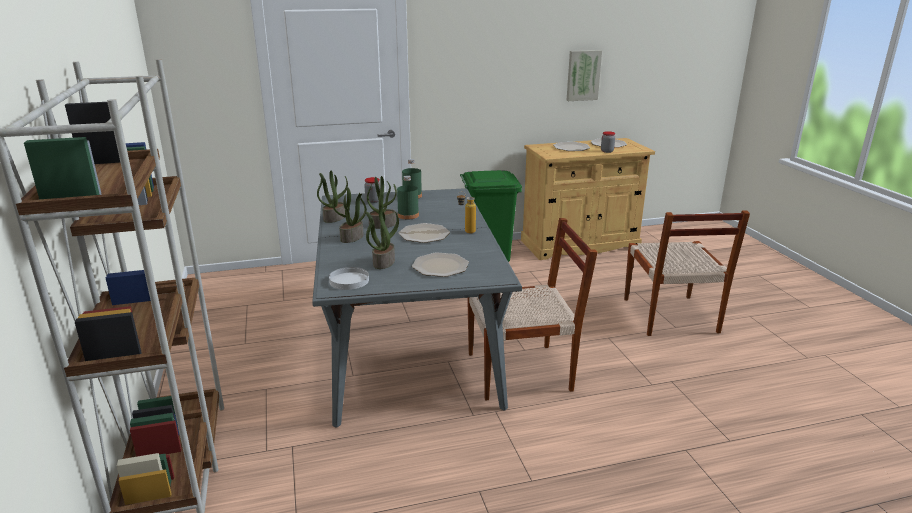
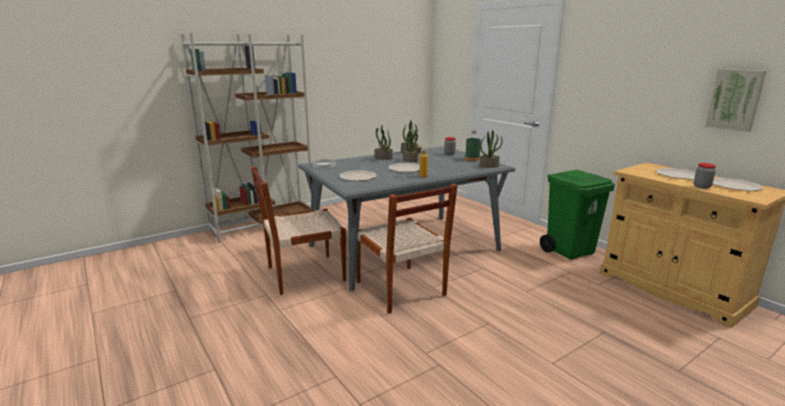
camera: 70 degrees right, 5 degrees down
potted plant [365,207,399,269] -> potted plant moved to [479,130,503,168]
green bottle [397,175,419,219] -> none
chair [624,210,750,336] -> chair moved to [251,166,346,295]

